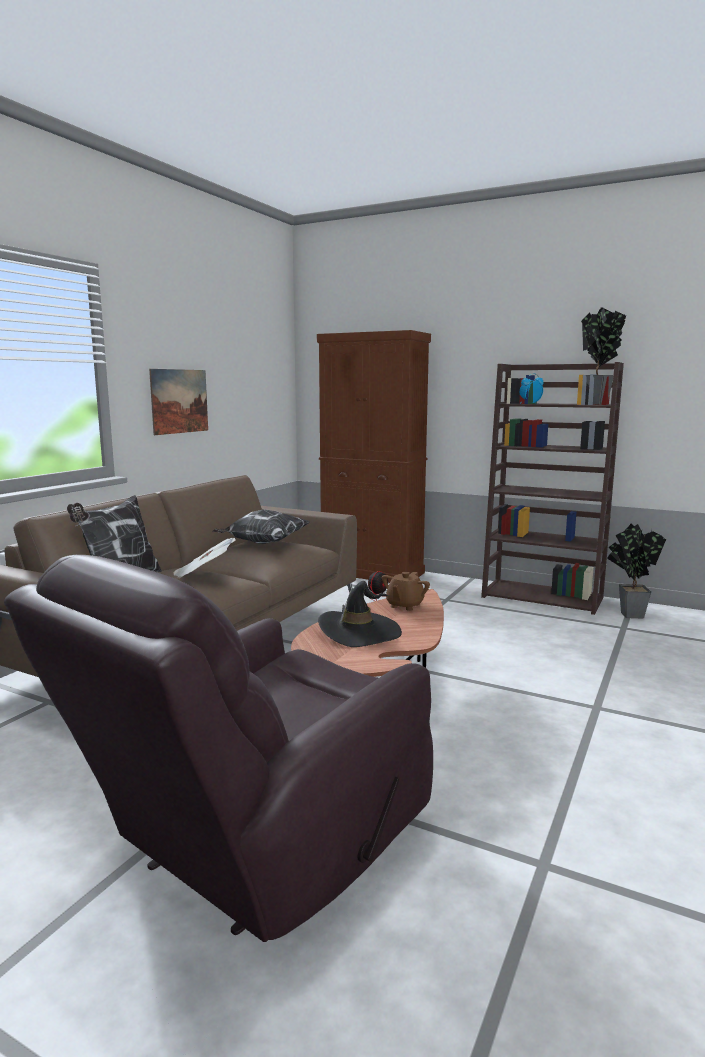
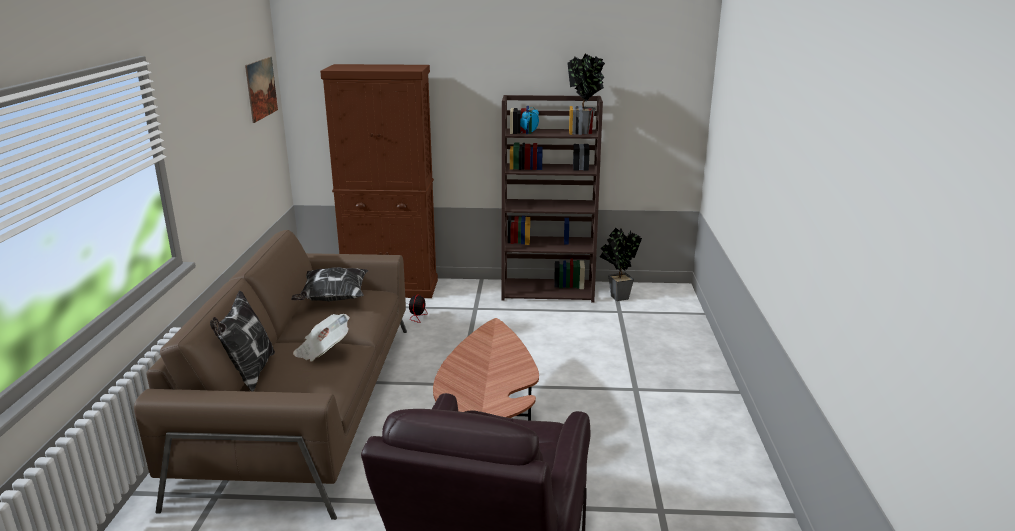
camera: 25 degrees left, 10 degrees up
picture [149,369,208,435] -> picture moved to [245,57,278,123]
black hat [318,581,402,647] -> none
brown teapot [382,572,430,611] -> none

